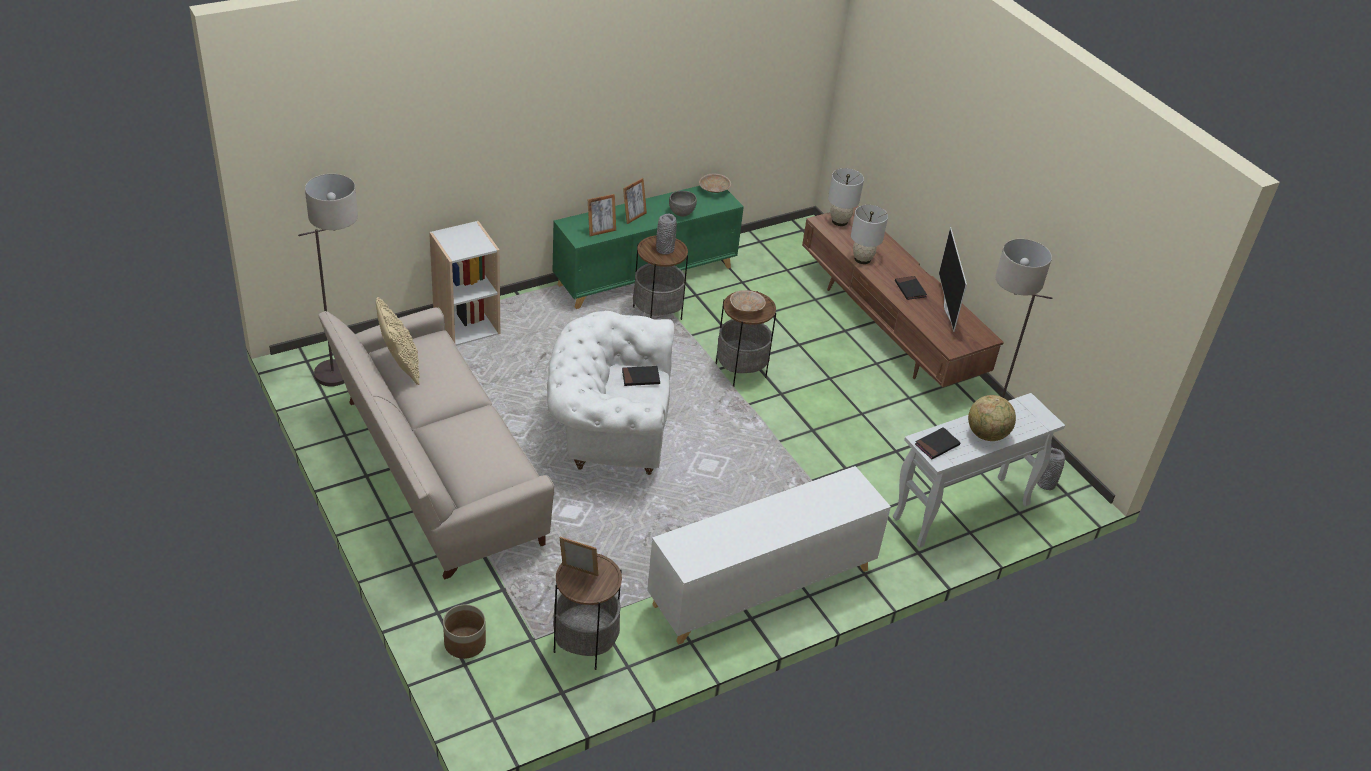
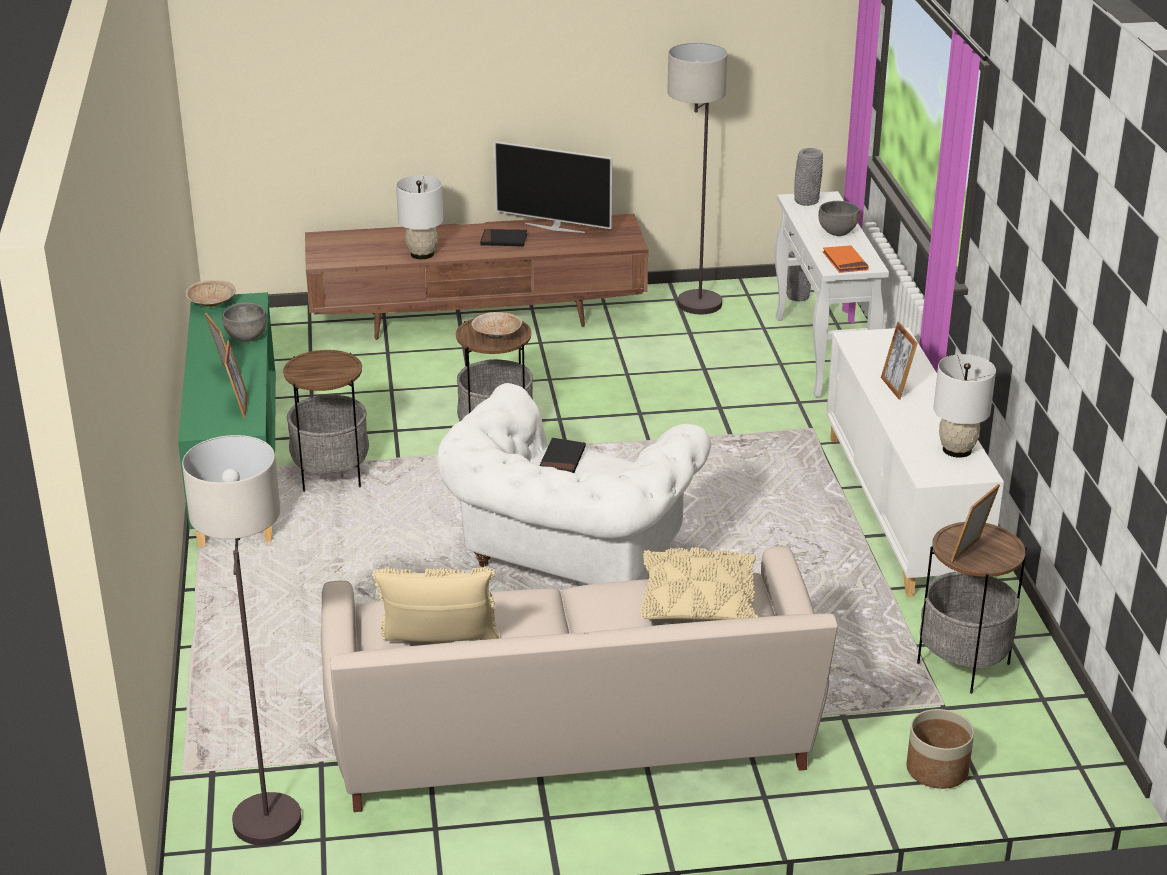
camera: 65 degrees left, 10 degrees down
bookcase [429,221,500,346] -> none
grey vase [656,214,677,255] -> grey vase moved to [794,148,823,206]
white table lamp [828,168,864,226] -> white table lamp moved to [933,354,996,458]
black book [915,427,961,459] -> orange book [822,245,869,273]
globe [968,395,1016,441] -> grey bowl [818,201,860,236]
none -> beige pillow [640,547,758,620]
none -> picture frame [881,322,918,400]

